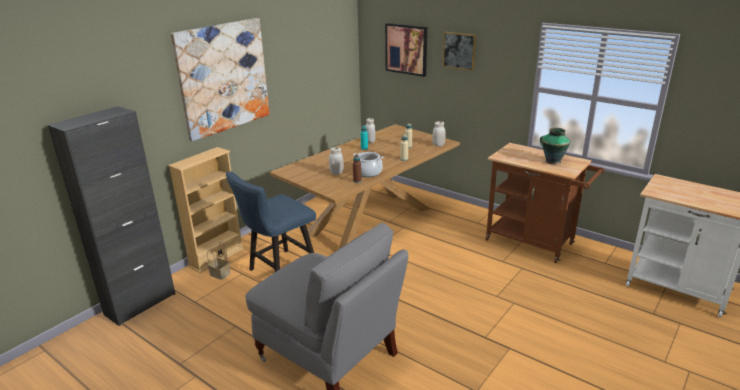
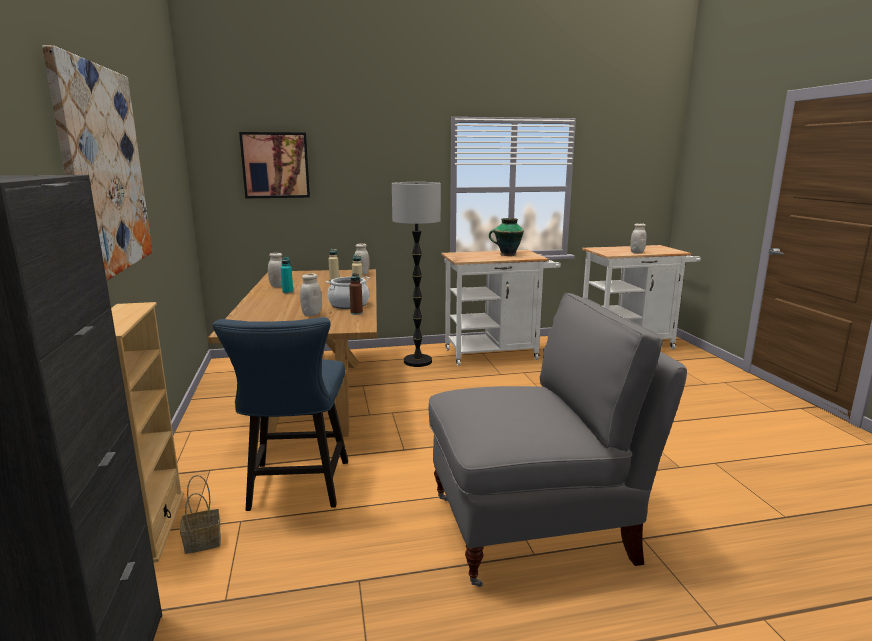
camera: 50 degrees left, 10 degrees down
picture [443,32,476,71] -> none
brown cart [486,143,604,263] -> white cart [441,250,561,366]
none -> floor lamp [392,182,441,367]
none -> white jar [630,223,647,253]

